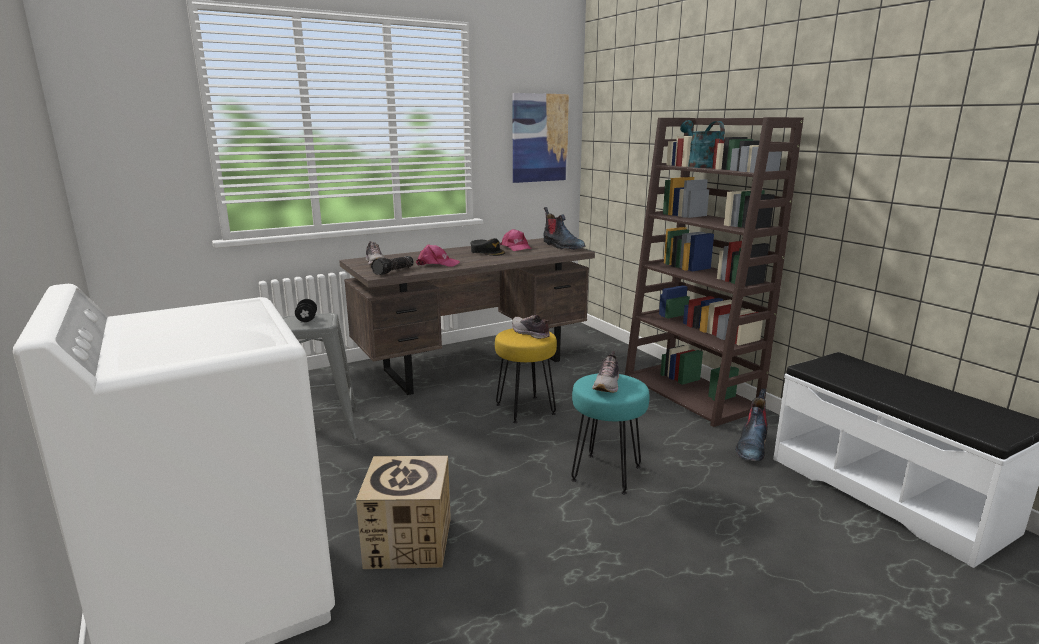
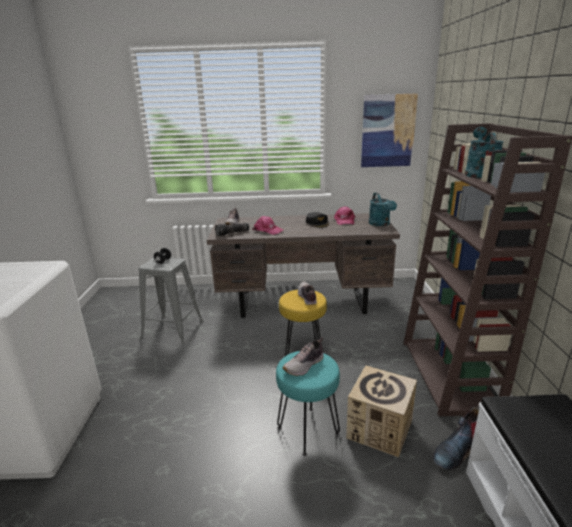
camera: 30 degrees right, 5 degrees up
cardboard box [356,456,451,569] -> cardboard box moved to [346,365,417,457]
boot [543,207,585,250] -> turquoise watering can [369,192,397,226]

